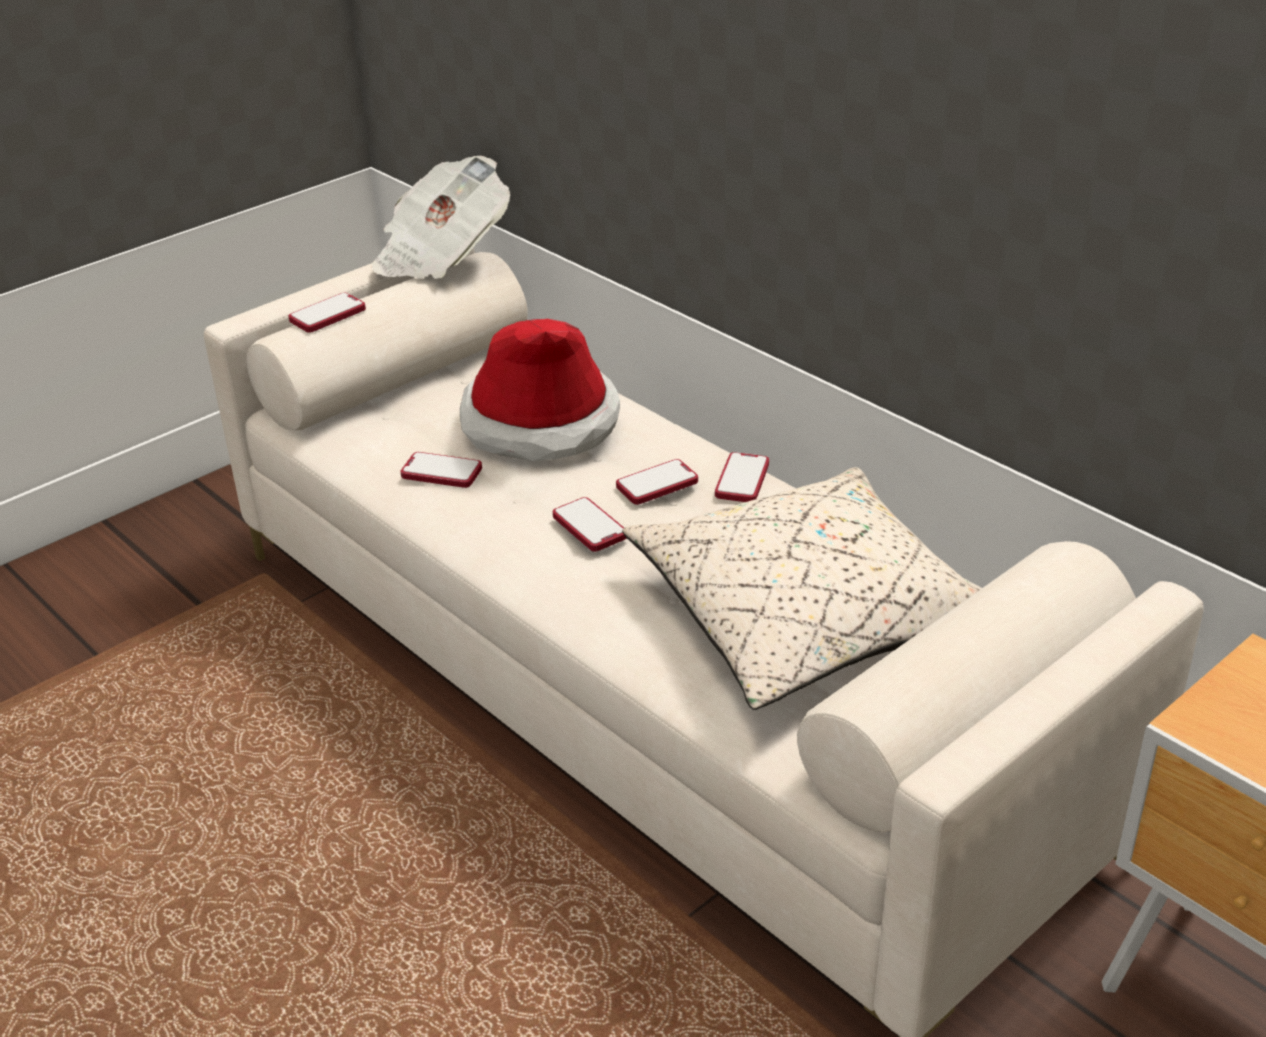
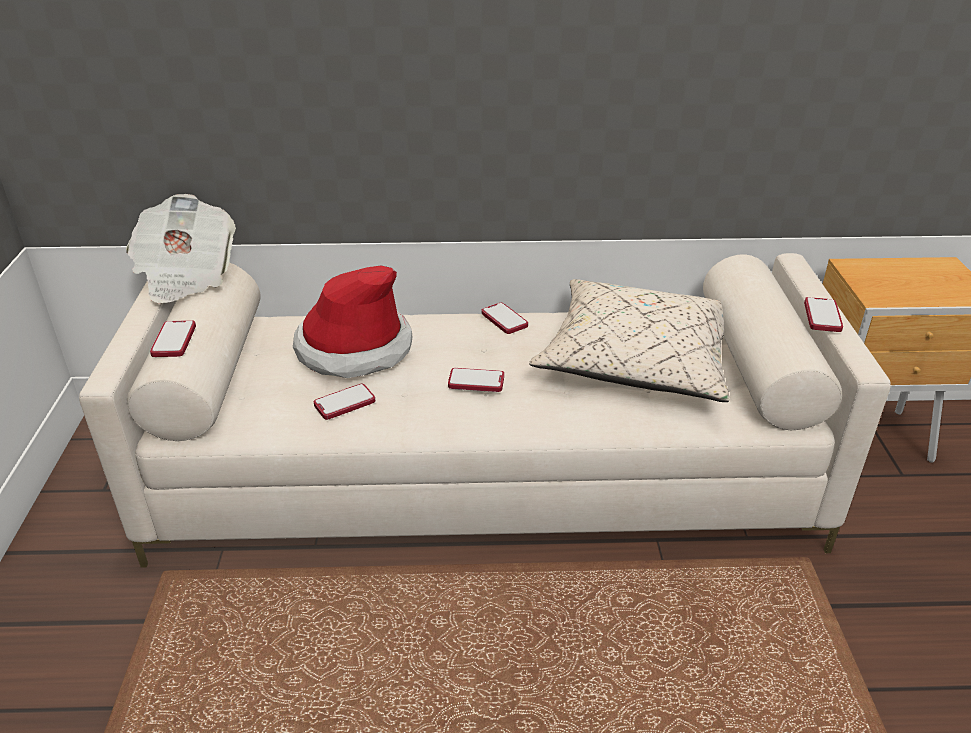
camera: 50 degrees left, 0 degrees up
phone [616,459,698,505] -> phone moved to [804,297,843,332]

